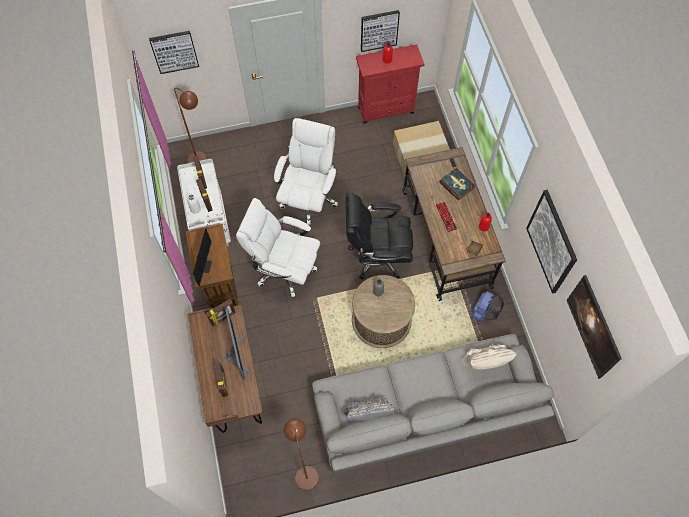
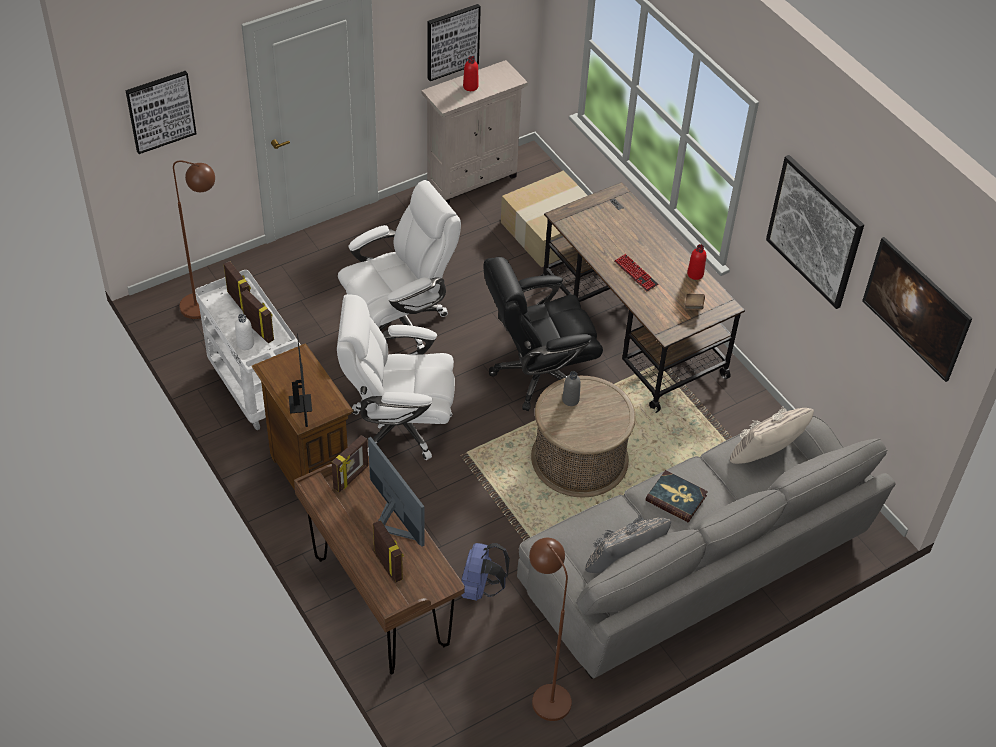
camera: 20 degrees left, 15 degrees down
white office chair [274,118,338,225] -> white office chair turned 60 degrees clockwise [338,180,461,350]
red cabinet [356,44,424,124] -> beige cabinet [422,60,528,204]
book [439,168,475,201] -> book moved to [645,470,708,522]
blue backpack [471,291,504,321] -> blue backpack moved to [461,543,510,601]

